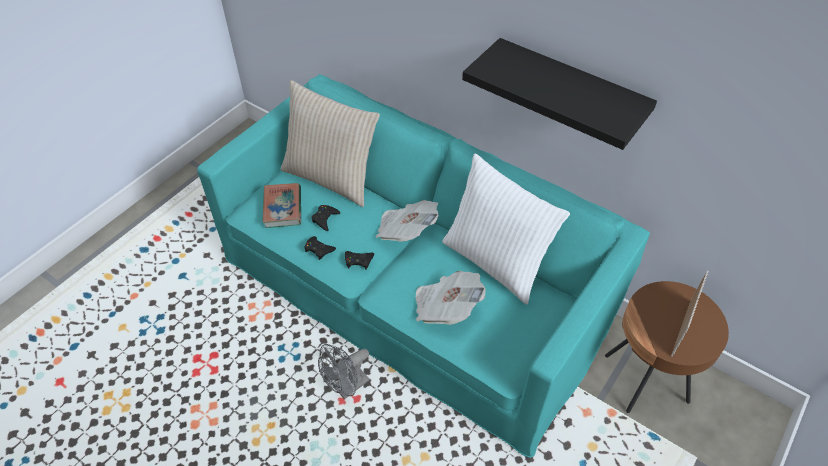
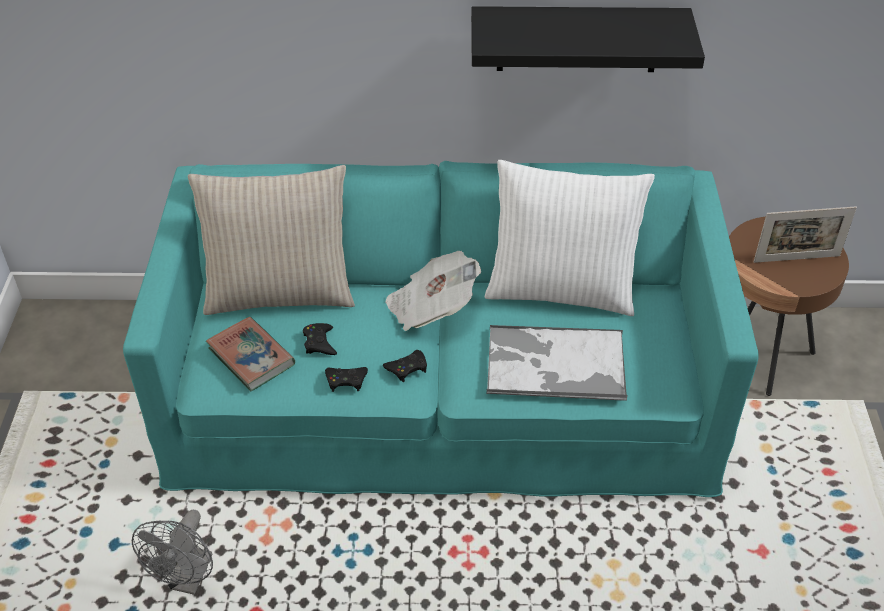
camera: 35 degrees left, 5 degrees down
grey fan [318,344,370,400] -> grey fan moved to [132,510,213,595]
newspaper [416,271,486,325] -> tray [486,325,628,401]
picture frame [671,271,708,357] -> picture frame turned 90 degrees clockwise [754,207,857,263]

